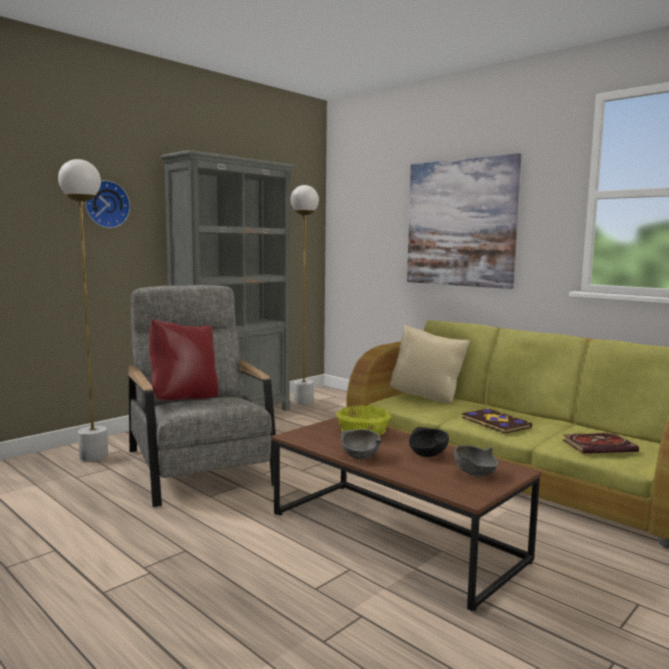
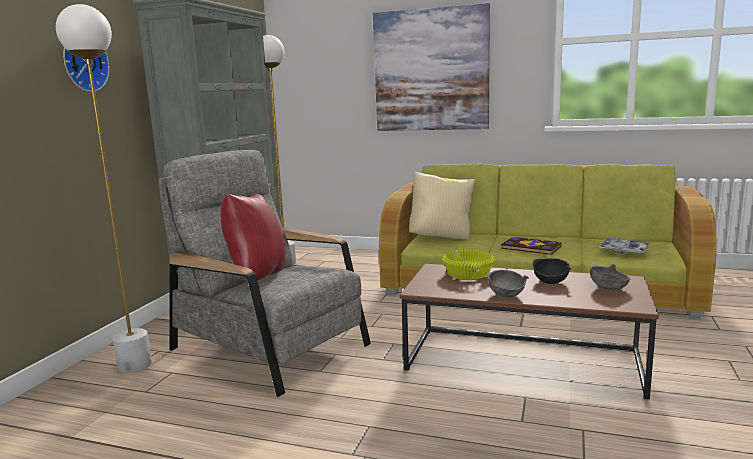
camera: 25 degrees left, 5 degrees up
book [563,433,639,453] -> tray [598,238,651,254]

